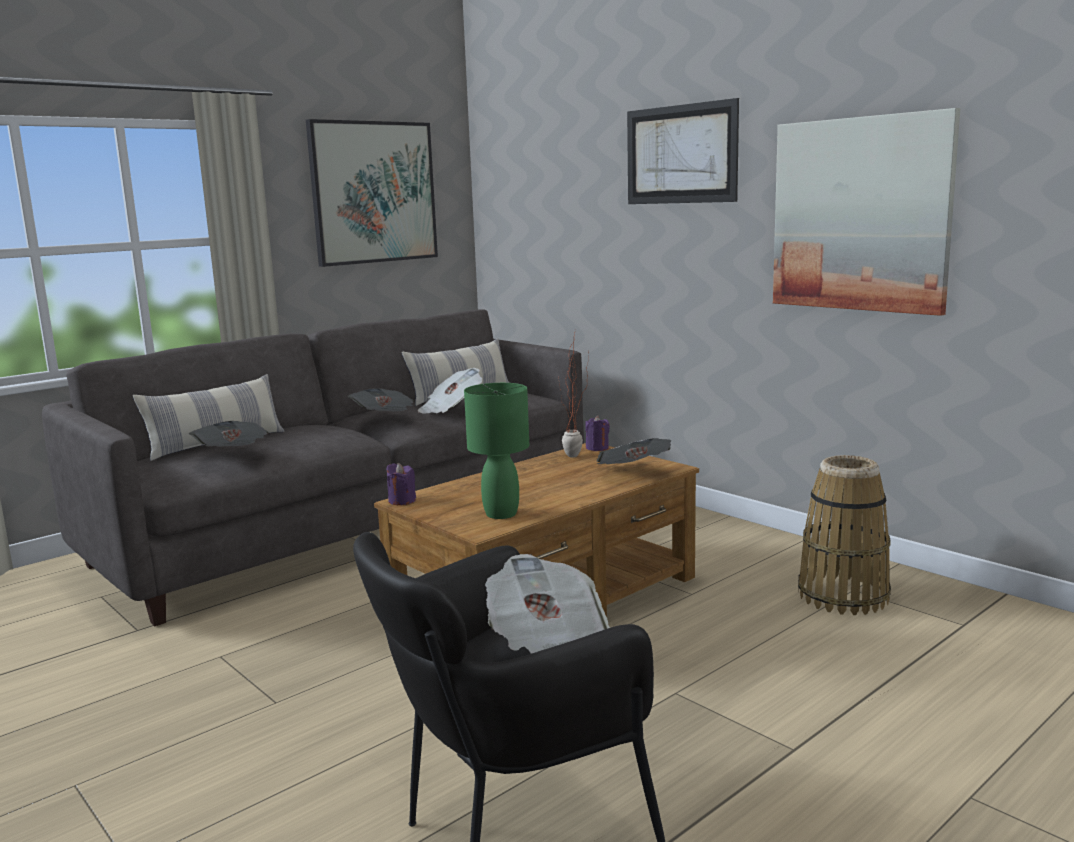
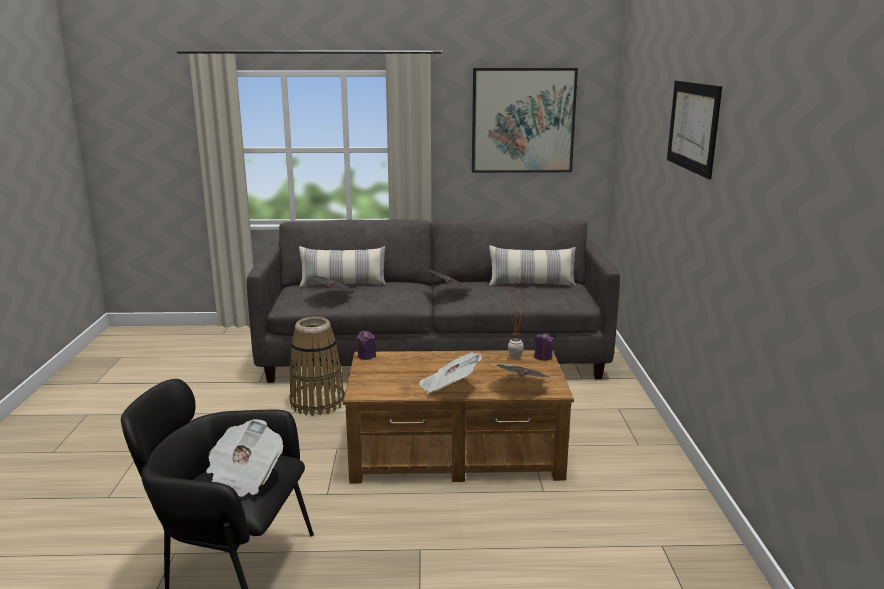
camera: 40 degrees right, 5 degrees up
newspaper [418,368,483,413] -> newspaper moved to [419,352,482,394]
green table lamp [464,383,529,519] -> none
picture [773,108,960,316] -> none
basket [798,455,891,615] -> basket moved to [289,317,345,416]

